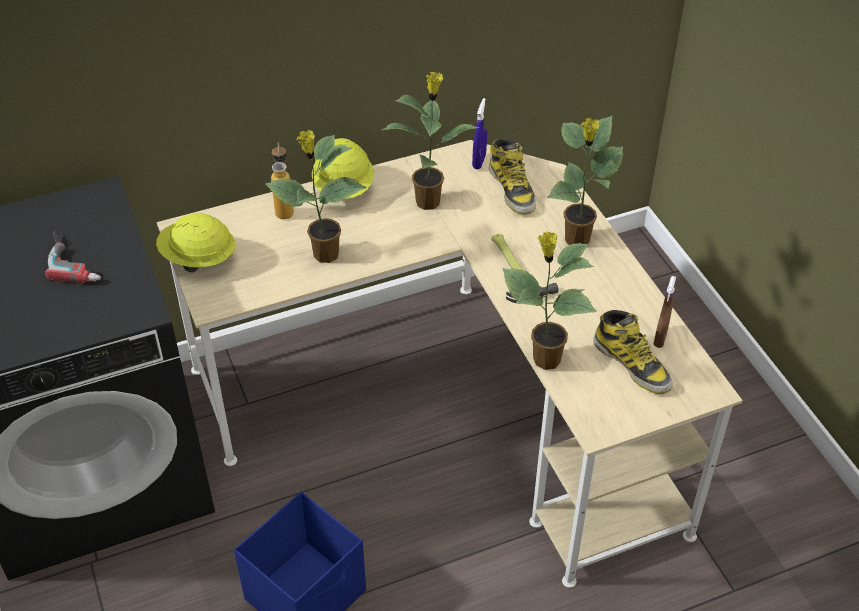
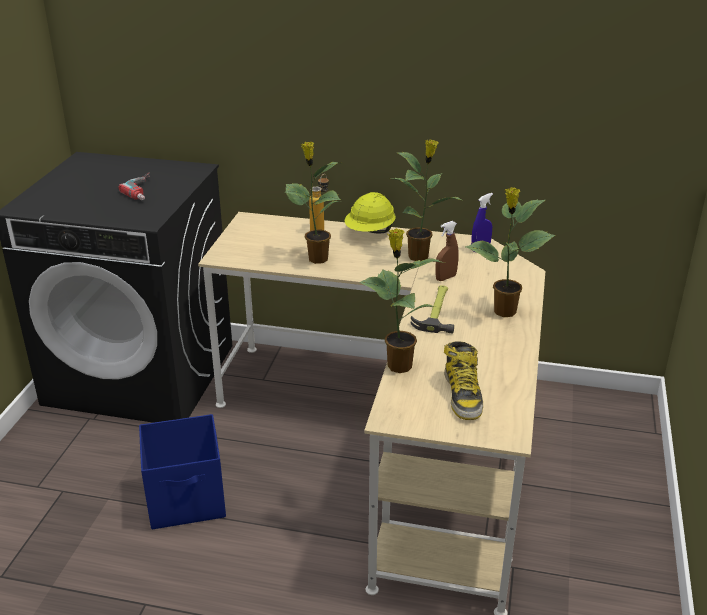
camera: 35 degrees right, 15 degrees down
yellow hard hat [156,213,235,273] -> none
boot [489,139,536,215] -> none
brown spray bottle [654,276,676,348] -> brown spray bottle moved to [435,221,459,281]

